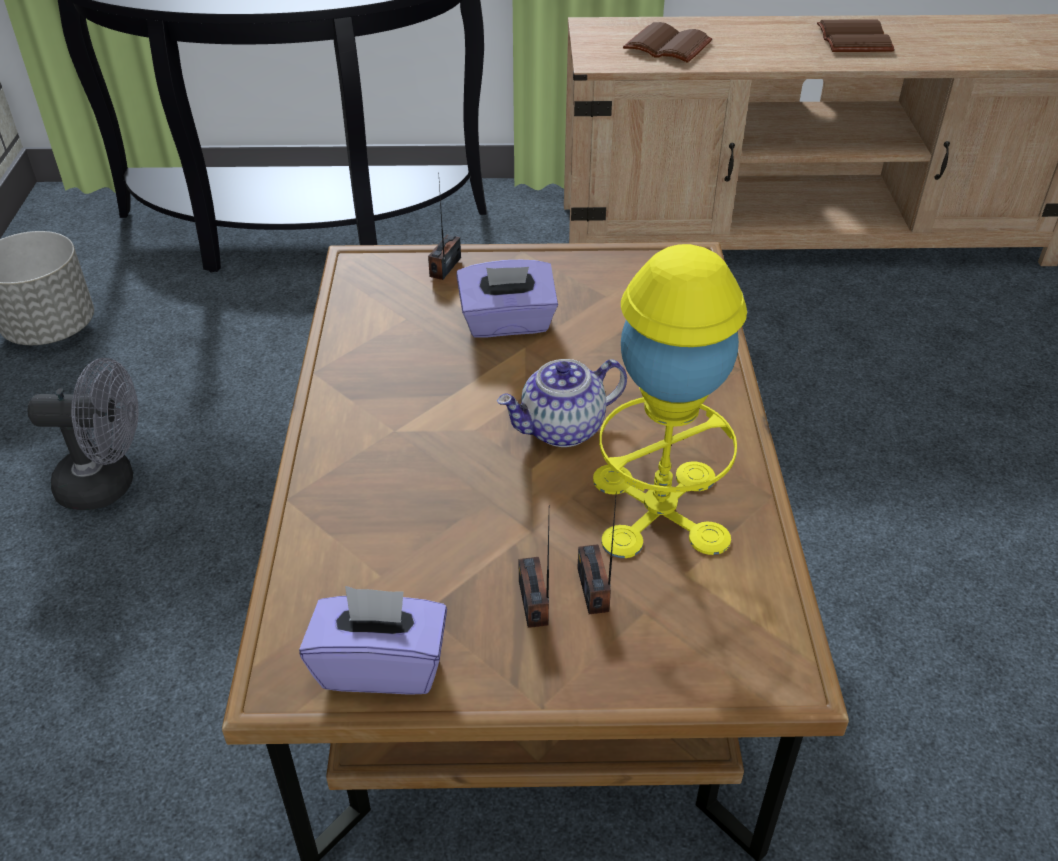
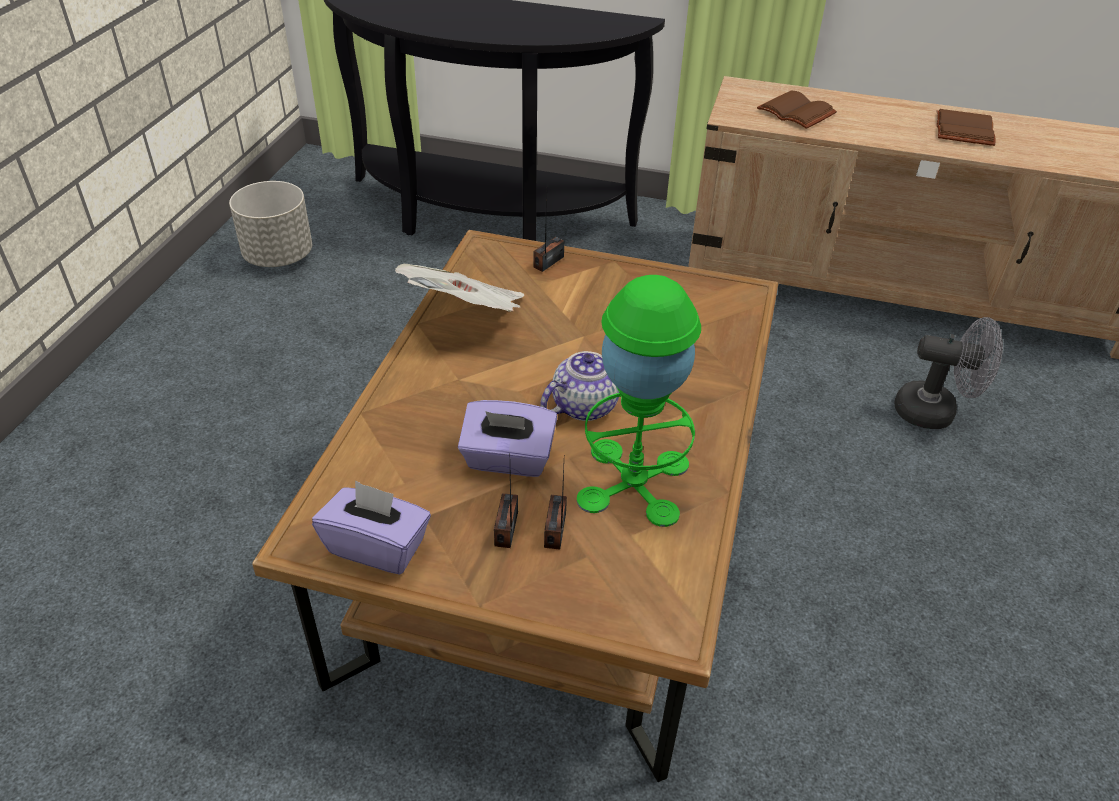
camera: 15 degrees right, 0 degrees up
grey fan [27,358,138,510] -> grey fan moved to [894,317,1003,429]
purple tissue box [456,260,558,338] -> purple tissue box moved to [458,400,557,477]
teapot [497,359,627,447] -> teapot turned 150 degrees clockwise [540,351,619,421]
yellow table lamp [593,244,747,558] -> green table lamp [577,275,701,527]
none -> newspaper [395,264,525,312]

